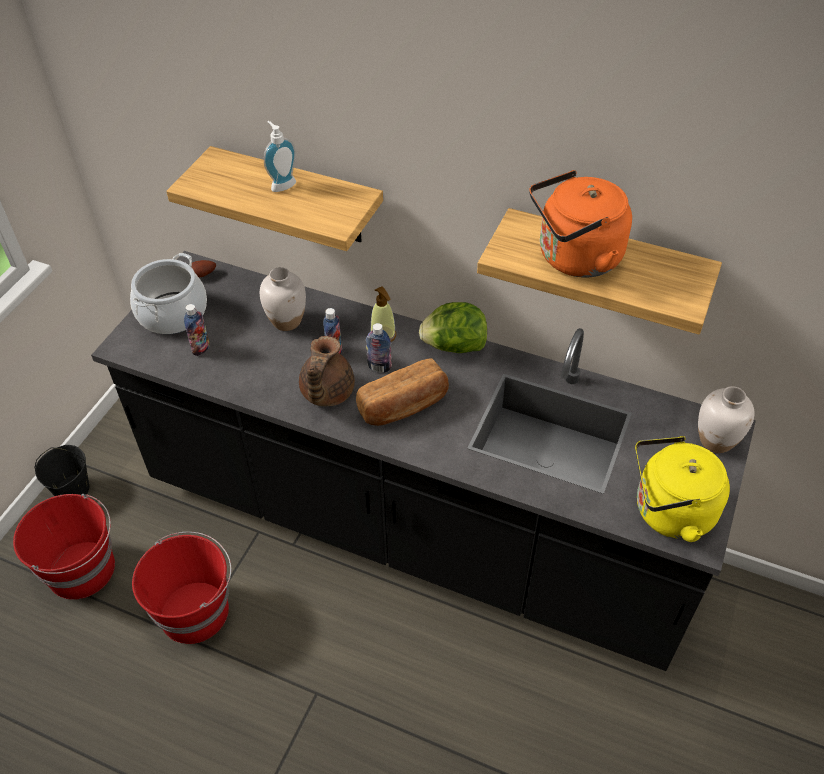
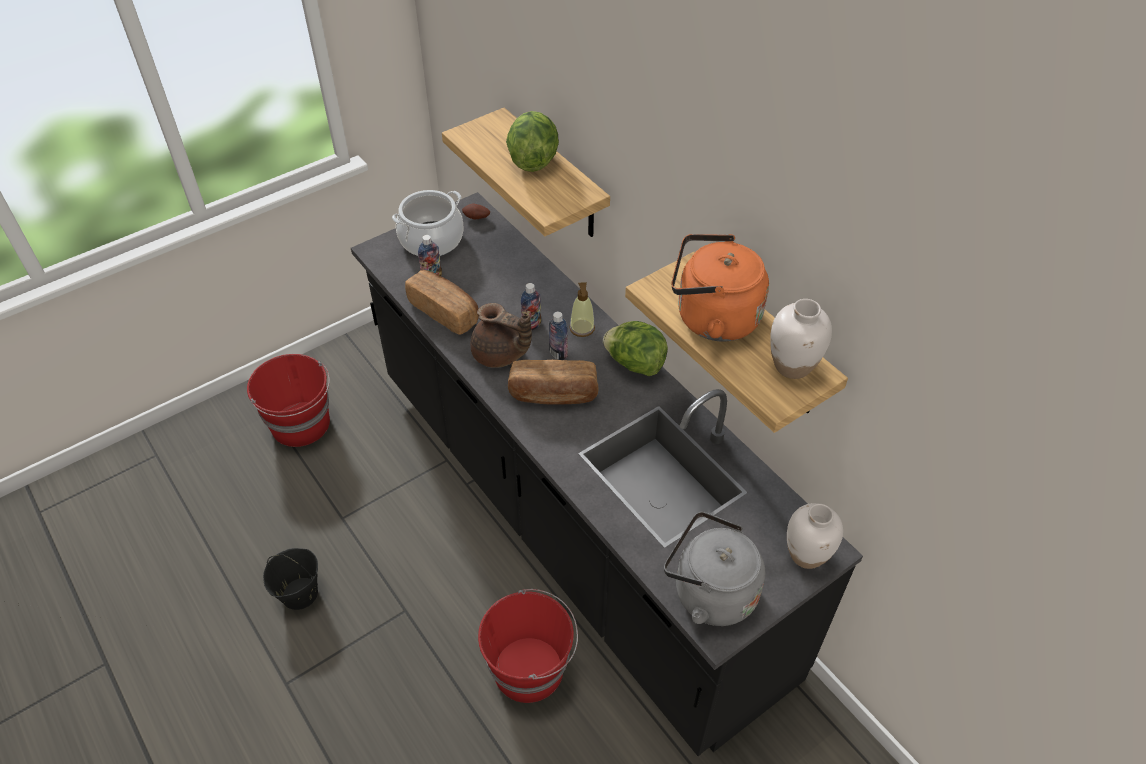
camera: 30 degrees right, 0 degrees up
black bucket [34,445,89,496] -> black bucket moved to [263,548,318,610]
red bucket [132,532,231,644] -> red bucket moved to [478,589,578,703]
white vase [260,267,306,331] -> white vase moved to [770,299,832,379]
soap dispenser [264,121,296,192] -> lettuce [506,111,559,172]
brown teapot [299,336,355,406] -> brown teapot turned 105 degrees counterclockwise [470,303,532,368]
yellow kettle [635,436,730,542] -> grey kettle [664,511,765,626]
none -> bread [405,270,479,335]

